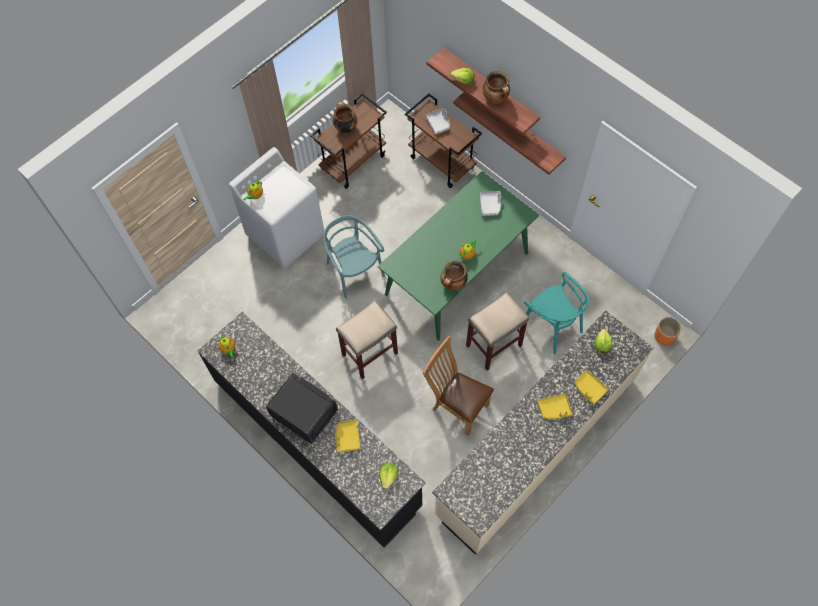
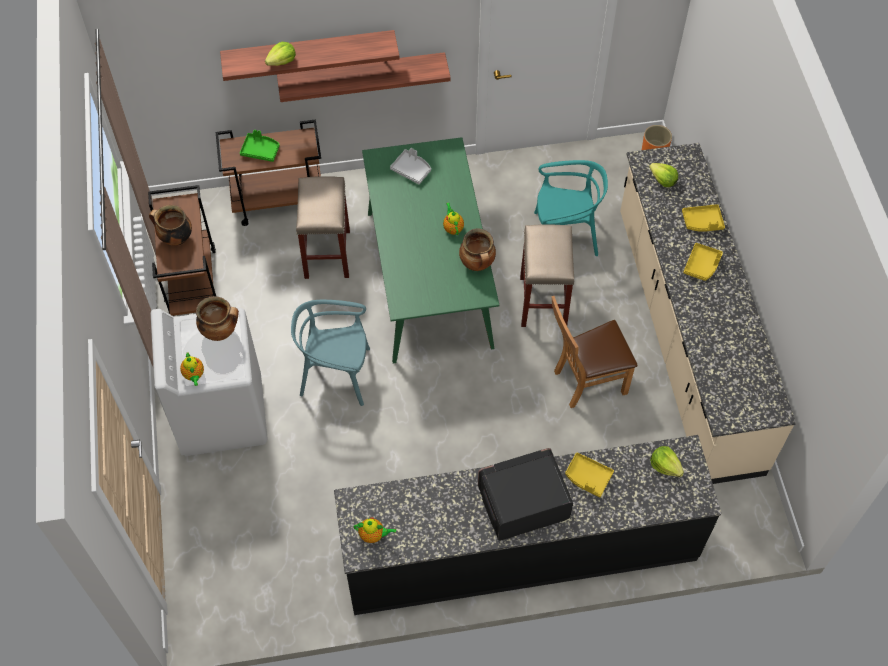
camera: 55 degrees left, 5 degrees down
beige stool [336,301,398,379] -> beige stool moved to [296,176,350,279]
grey tray [425,108,450,134] -> green tray [240,130,280,162]
cooking pot [483,71,510,104] -> cooking pot moved to [196,296,239,341]

